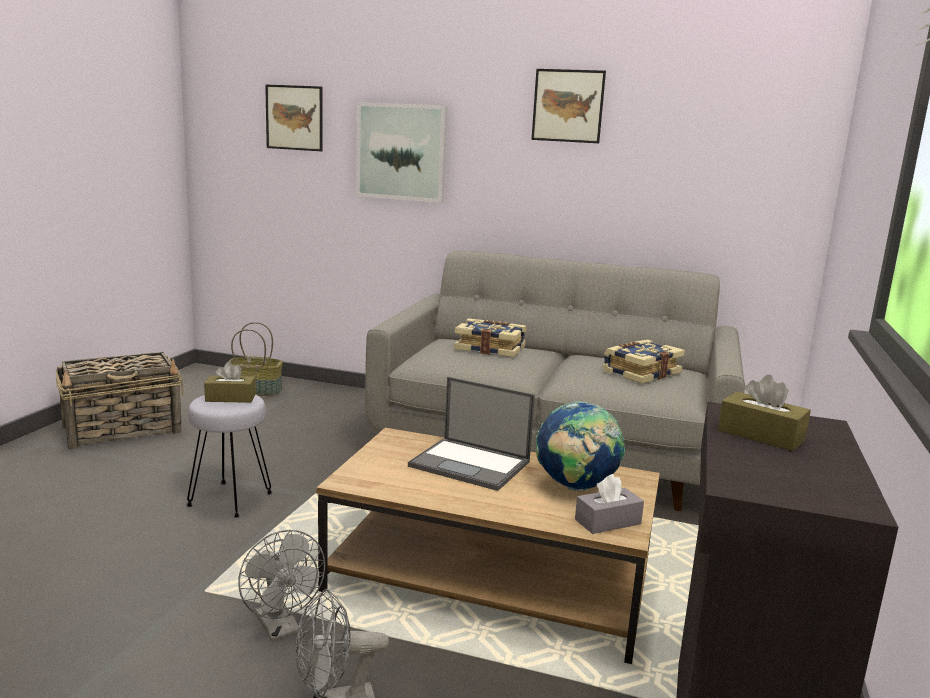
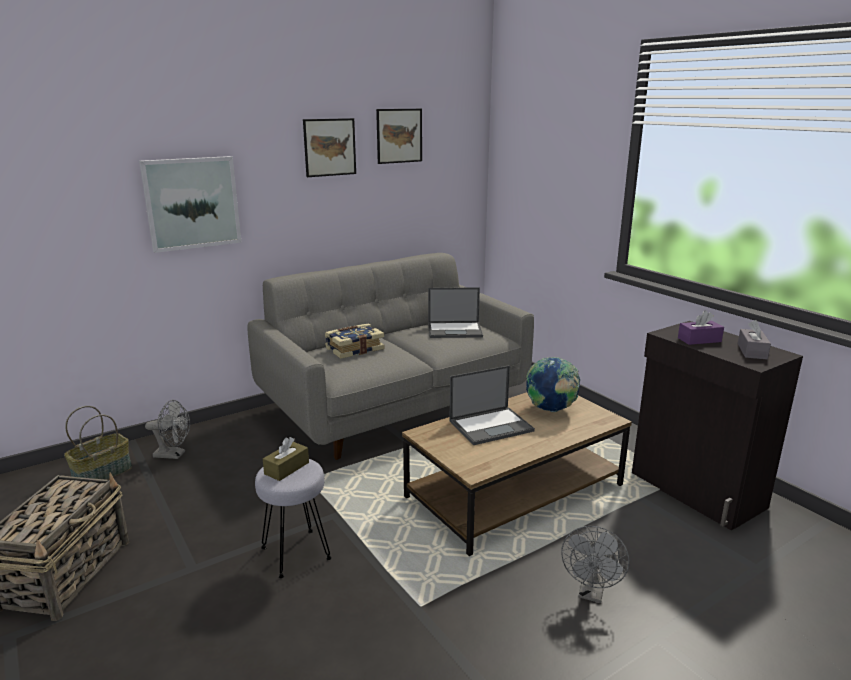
camera: 50 degrees left, 5 degrees up
grey fan [238,530,325,641] -> grey fan moved to [145,400,190,459]
picture [265,84,323,151] -> picture moved to [376,109,422,164]
grey tissue box [575,474,644,534] -> grey tissue box moved to [738,320,771,359]
book [603,340,685,384] -> laptop [428,287,483,338]
brown tissue box [718,375,811,451] -> purple tissue box [678,311,724,345]

